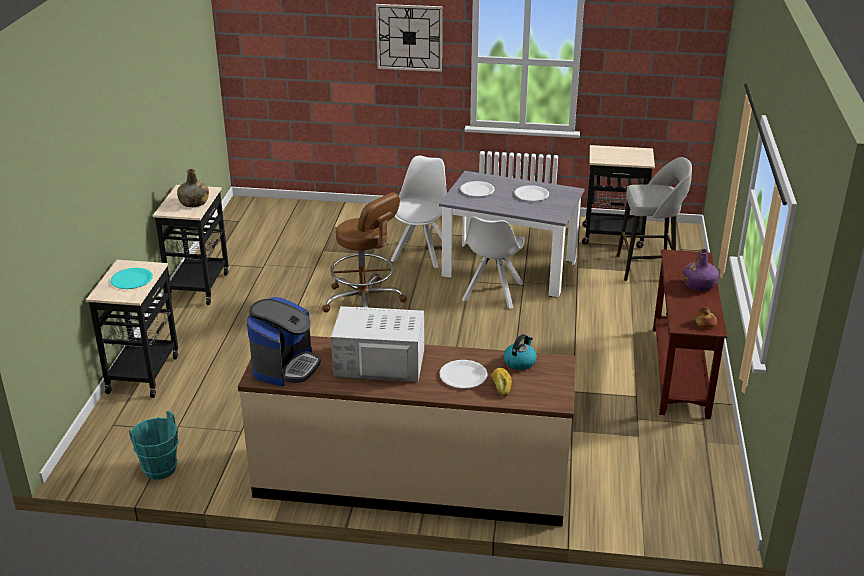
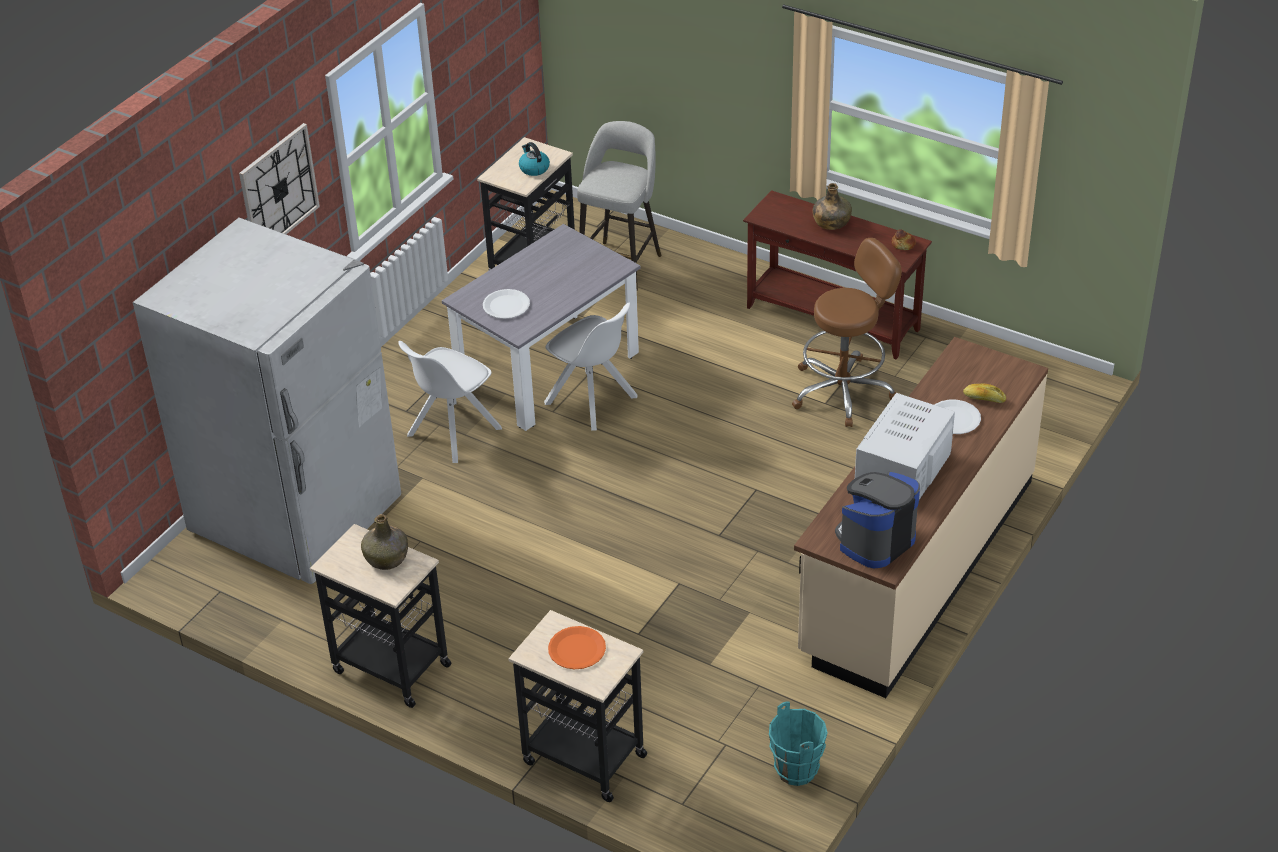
camera: 65 degrees left, 10 degrees up
turquoise plate [110,268,153,289] -> orange plate [548,626,606,669]
coffee machine [247,297,321,386] -> coffee machine turned 90 degrees counterclockwise [835,472,920,568]
brown stool [322,192,407,313] -> brown stool moved to [792,238,902,427]
white chair [391,156,447,268] -> white chair turned 90 degrees counterclockwise [398,341,502,463]
kettle [503,334,537,370] -> kettle moved to [519,142,550,176]
white plate [514,185,549,201] -> none
purple bottle [683,249,719,291] -> green bottle [813,183,852,230]
none -> white fridge [133,217,401,584]

